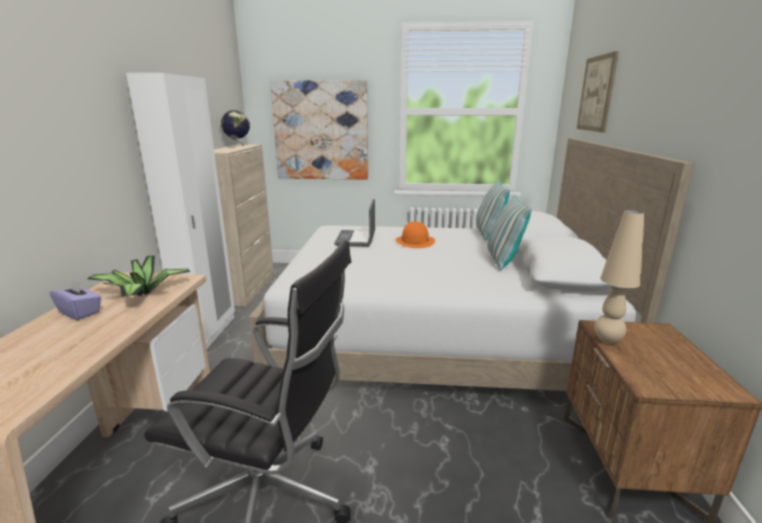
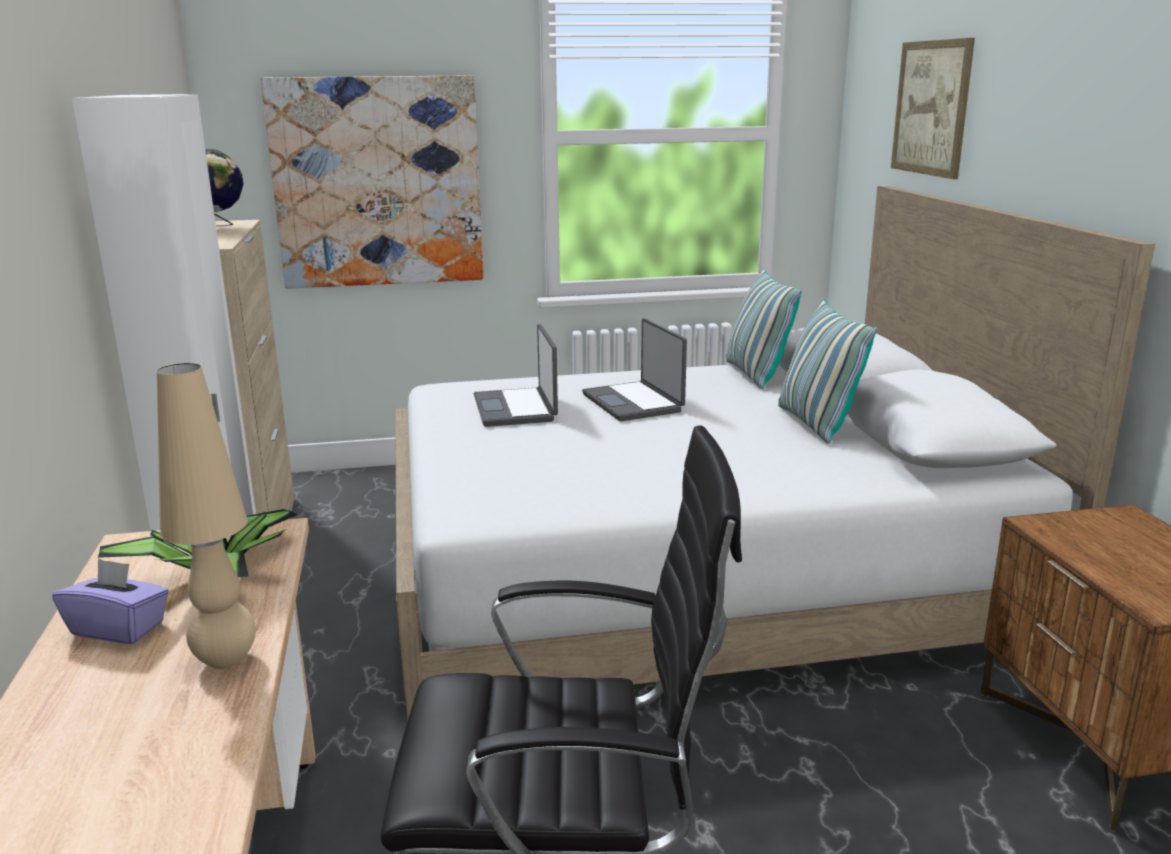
camera: 15 degrees left, 0 degrees up
orange hat [395,221,435,248] -> laptop [582,318,687,421]
beige table lamp [594,210,645,344] -> beige table lamp moved to [157,363,256,669]

